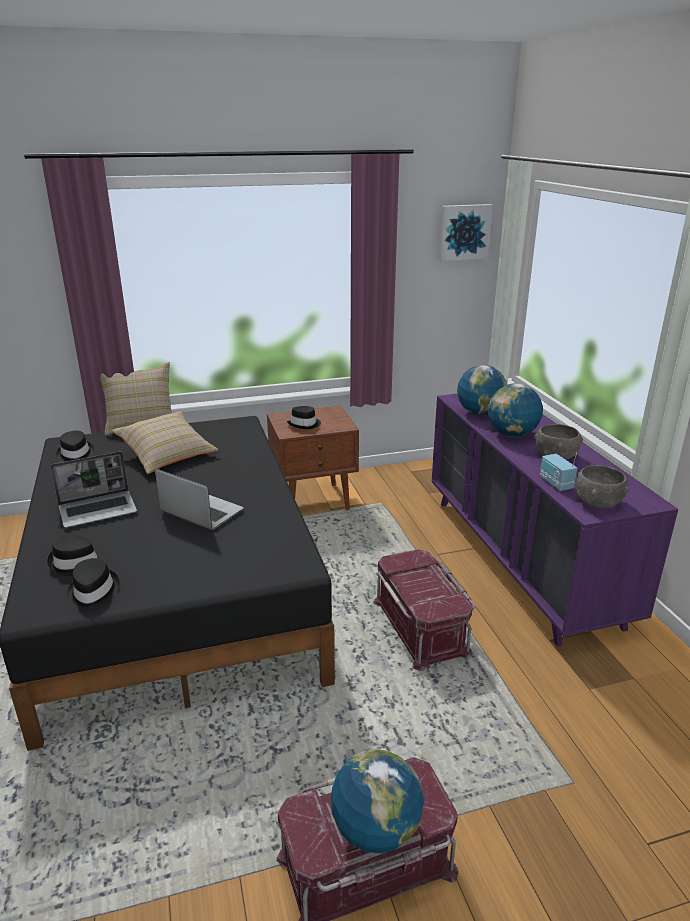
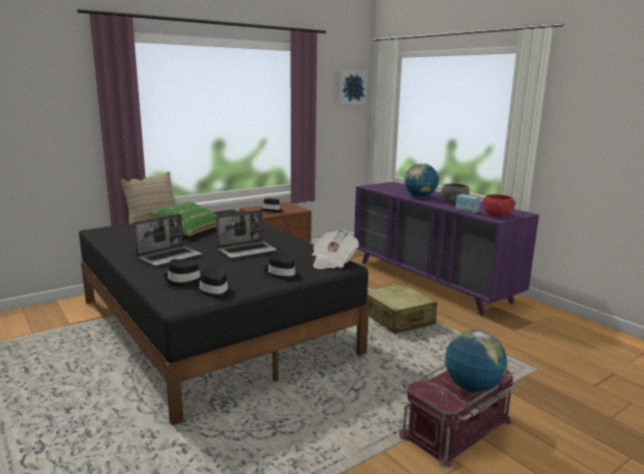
camera: 20 degrees left, 10 degrees down
black hat [56,431,94,462] -> black hat moved to [264,252,300,282]
beige pillow [111,411,218,474] -> green pillow [147,202,217,237]
laptop [155,469,244,530] -> laptop turned 135 degrees clockwise [216,210,277,259]
red storage box [373,549,475,671] -> beige suitcase [366,283,437,334]
globe [457,365,507,415] -> none
grey bowl [576,465,628,509] -> red bowl [483,194,516,217]
none -> newspaper [312,230,359,269]

